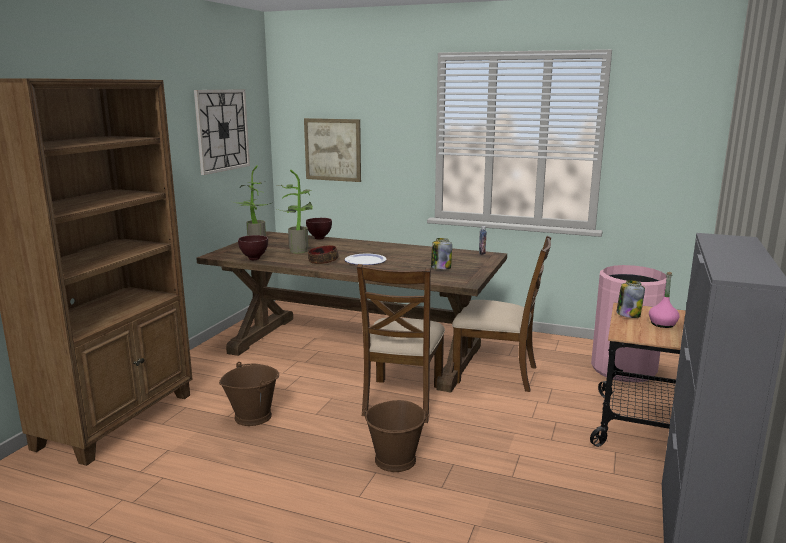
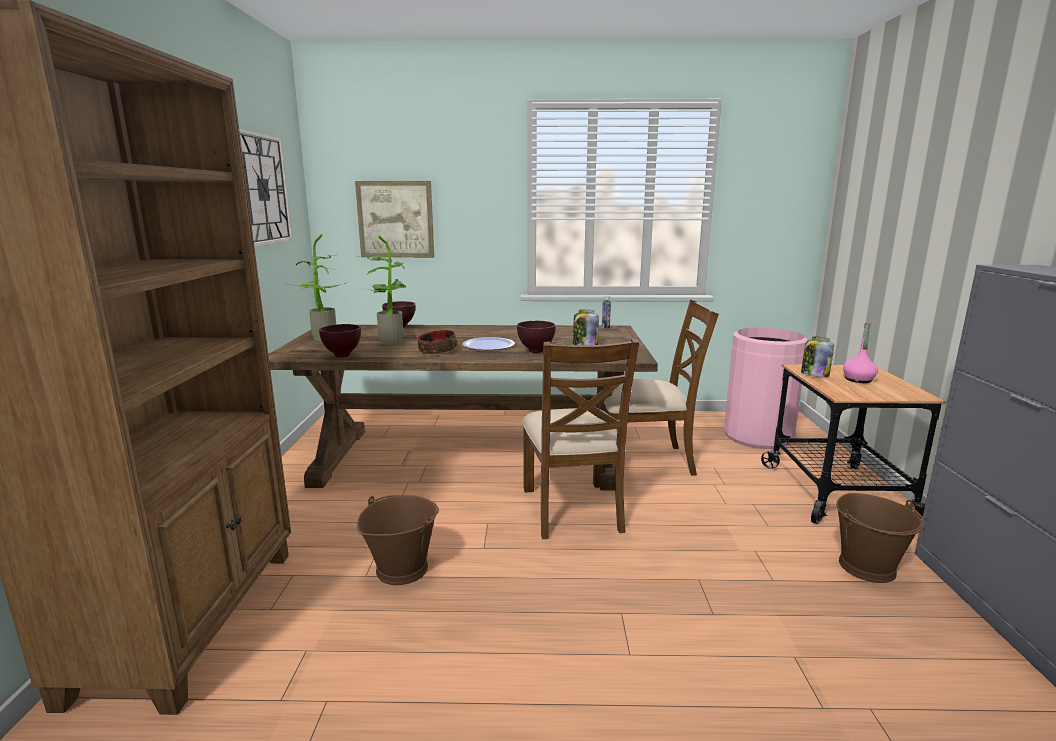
camera: 20 degrees left, 0 degrees up
brown bucket [362,400,429,472] -> brown bucket moved to [836,493,925,583]
none -> brown bowl [517,321,556,353]

